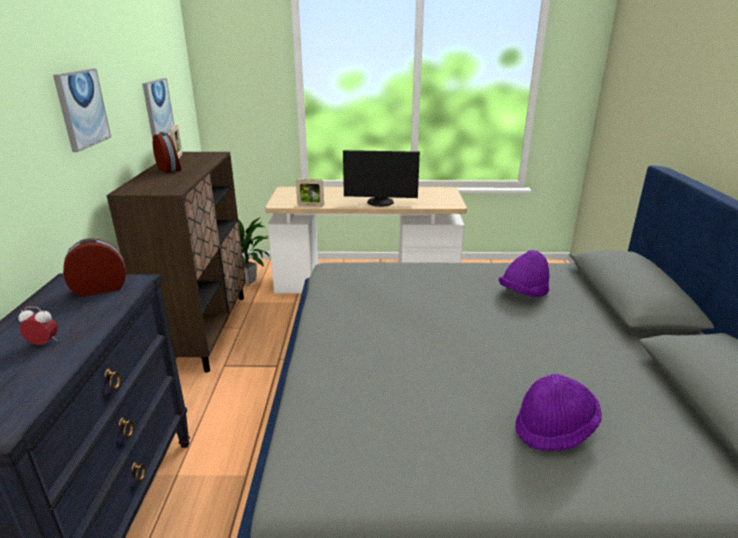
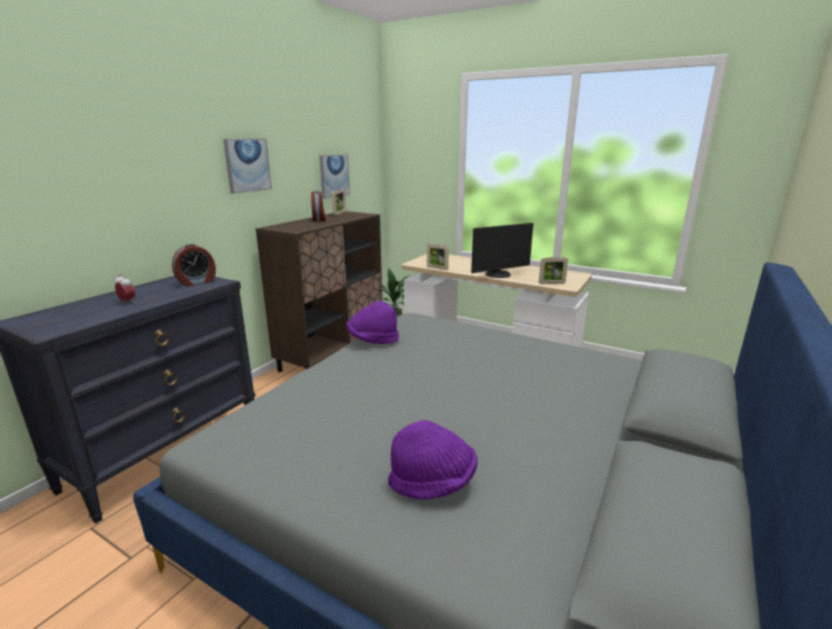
camera: 30 degrees right, 5 degrees down
alarm clock [63,238,126,297] -> alarm clock turned 135 degrees clockwise [172,244,216,286]
monitor [343,150,420,207] -> monitor turned 60 degrees counterclockwise [471,223,533,278]
purple hat [499,250,549,297] -> purple hat moved to [347,301,399,344]
none -> picture frame [539,257,568,284]

